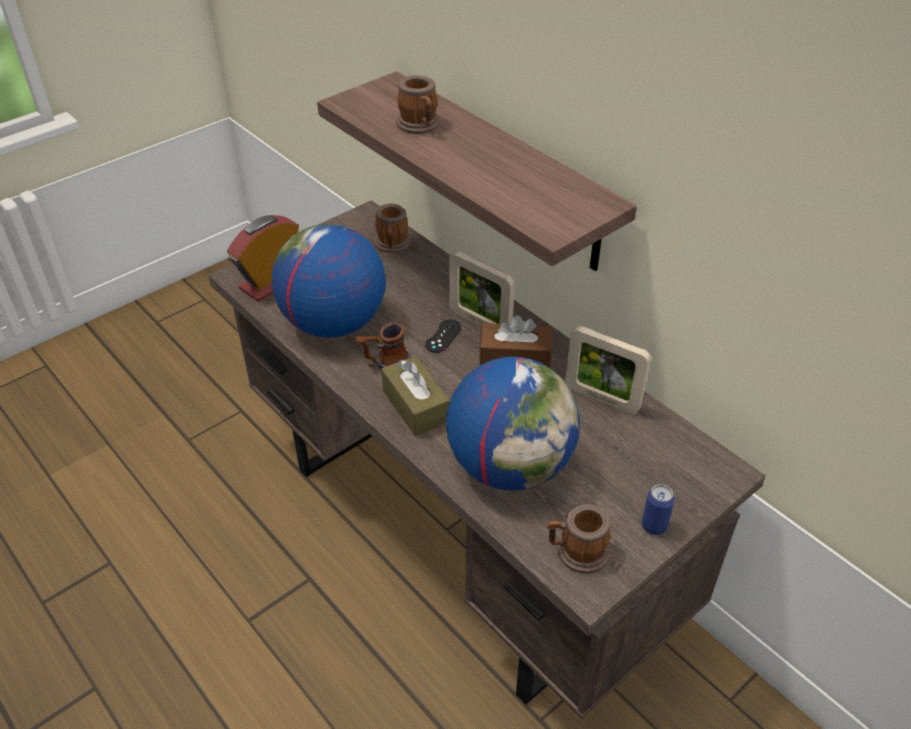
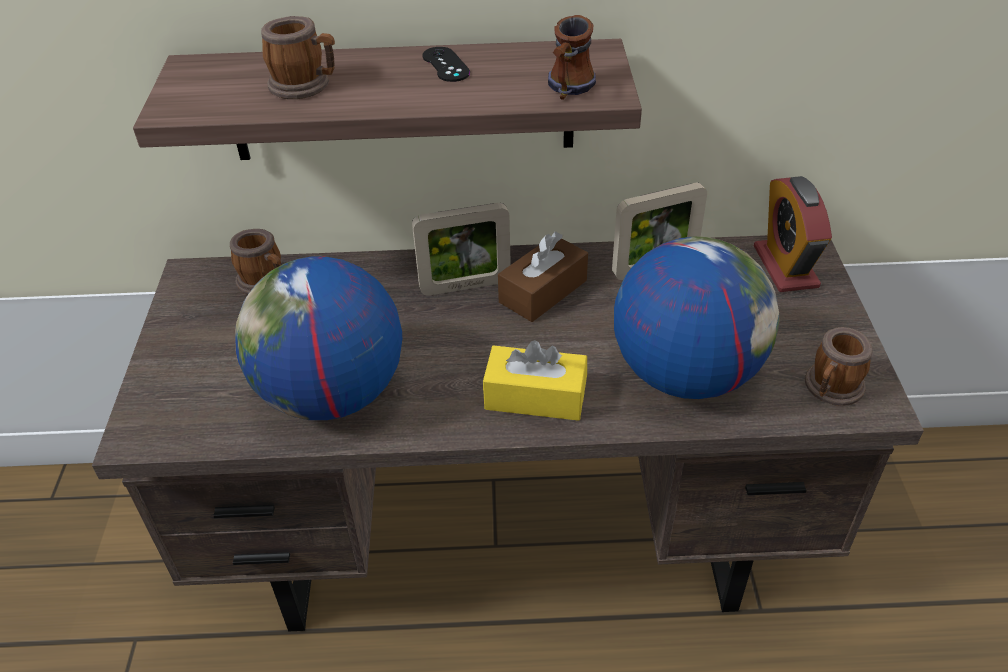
camera: 50 degrees left, 0 degrees up
alarm clock [227,215,299,302] -> alarm clock moved to [754,176,832,292]
mug [355,322,410,369] -> mug moved to [548,15,596,100]
brown tissue box [381,356,450,436] -> yellow tissue box [483,340,587,421]
black game controller [425,320,461,353] -> black game controller moved to [422,47,470,82]
can [642,484,675,535] -> none

